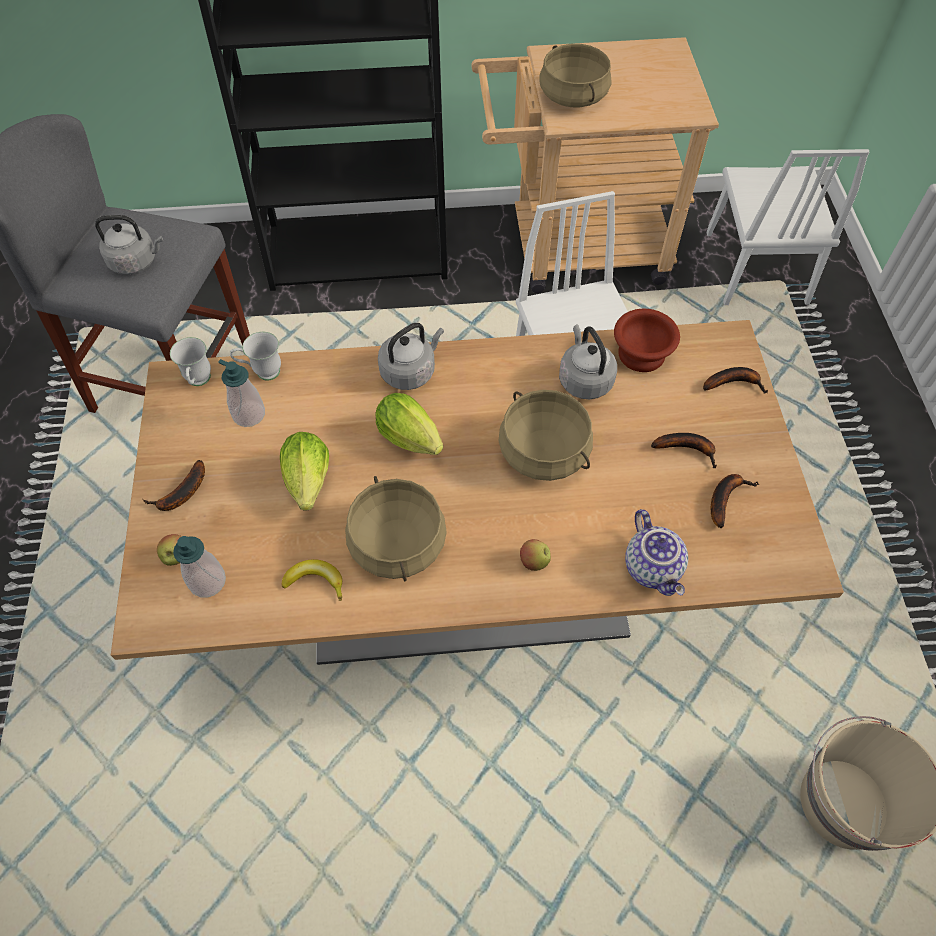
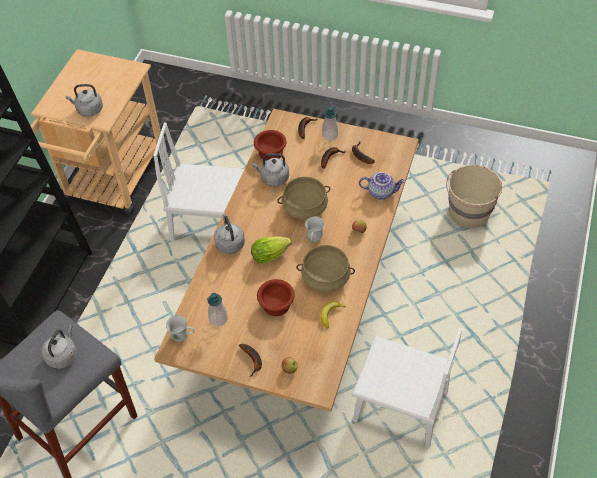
camera: 65 degrees left, 5 degrees down
soap dispenser [173,536,226,598] -> soap dispenser moved to [322,106,338,141]
white mug [230,332,281,381] -> white mug moved to [305,217,324,242]
lettuce [280,432,329,511] -> brown bowl [257,279,295,316]
beige cooking pot [540,44,612,107] -> grey kettle [65,84,103,117]
white chair [706,149,869,305] -> white chair moved to [352,328,462,448]

